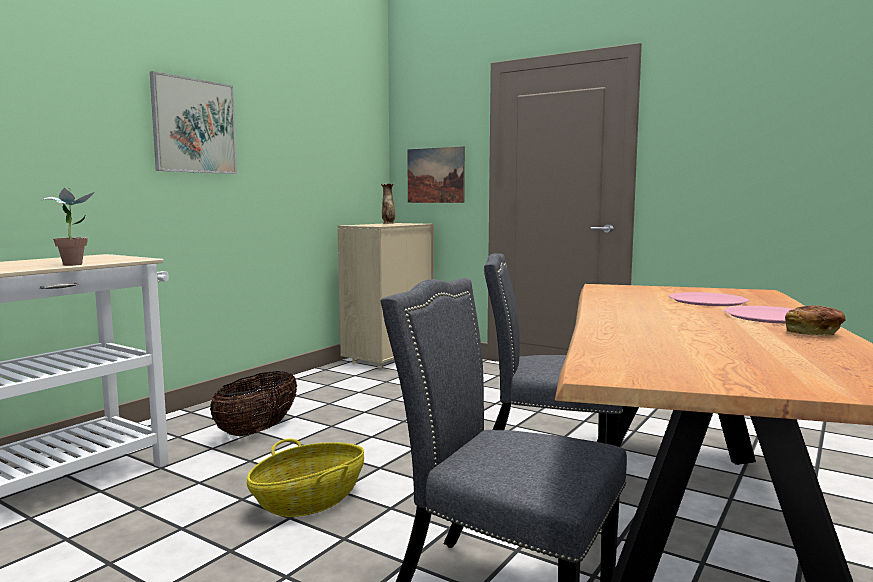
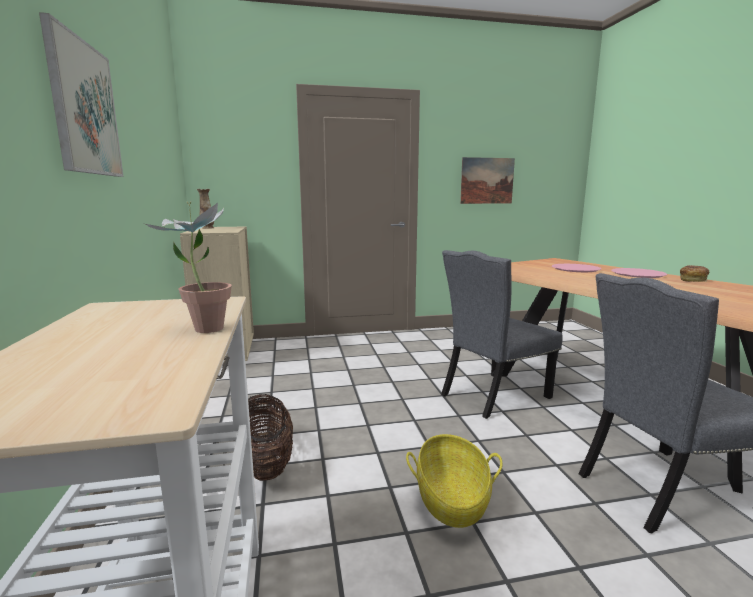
camera: 45 degrees left, 5 degrees up
picture [407,146,465,203] -> picture moved to [460,157,515,204]

